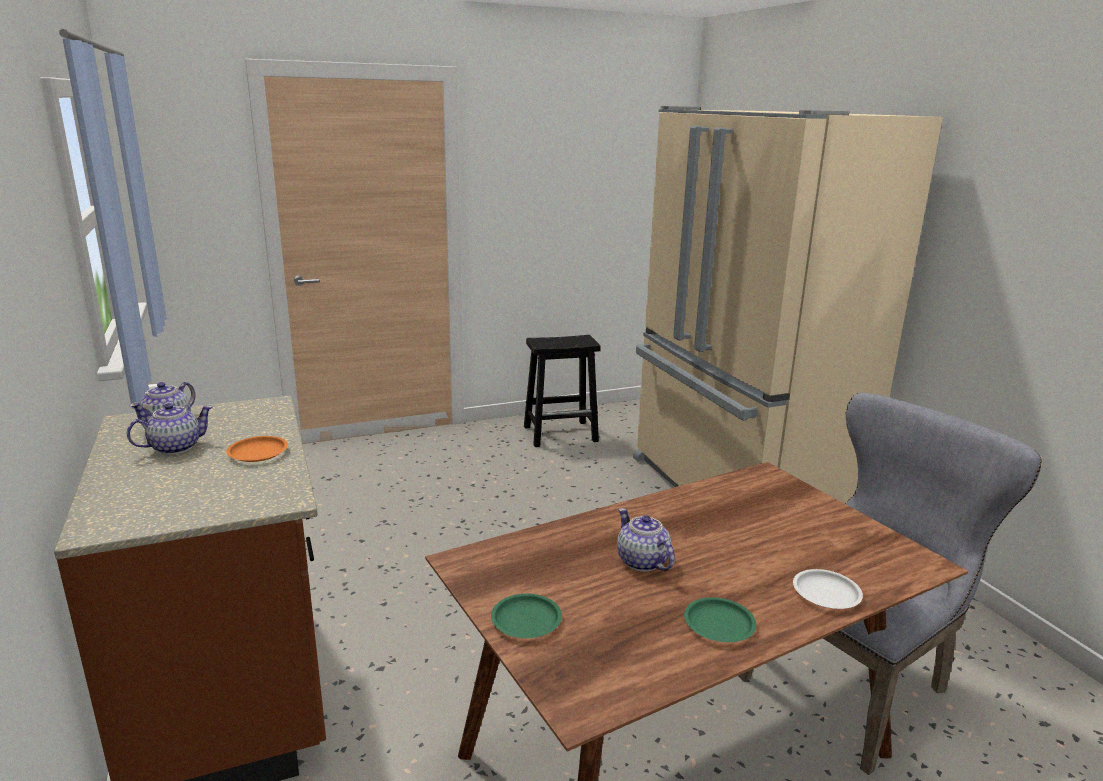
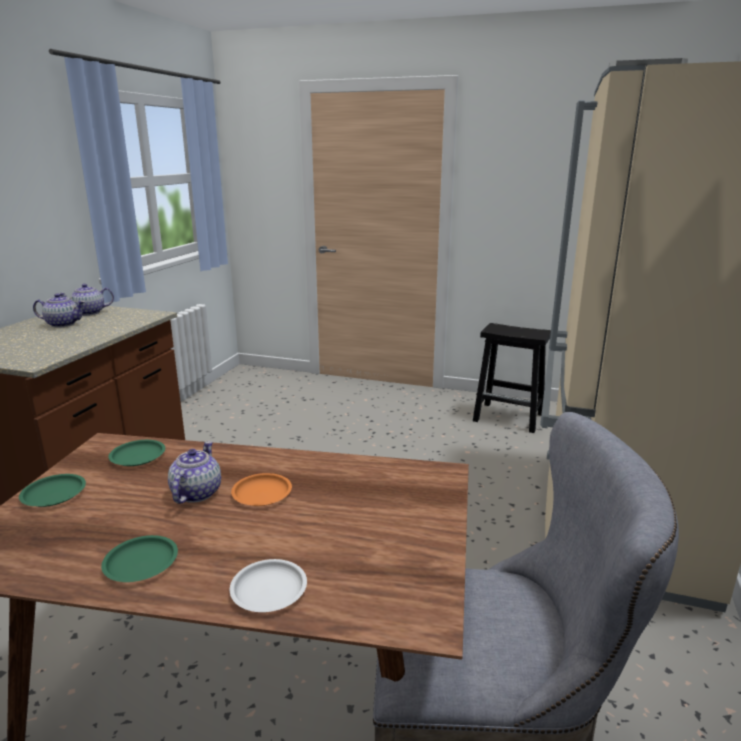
camera: 40 degrees right, 0 degrees up
orange plate [226,436,288,462] -> orange plate moved to [231,473,292,506]
none -> green plate [109,440,165,466]

